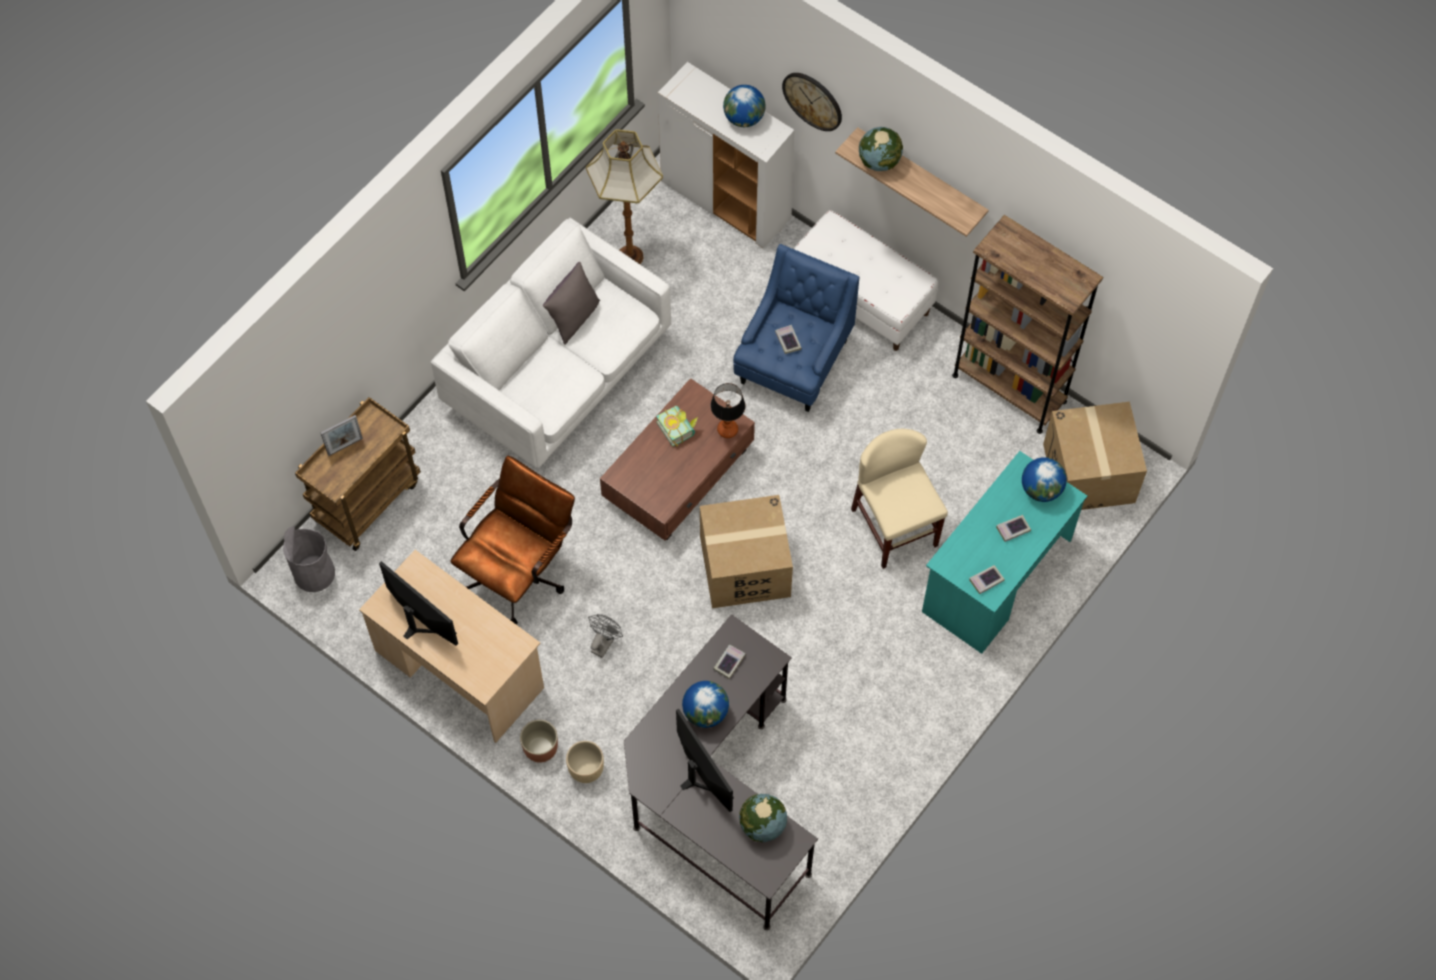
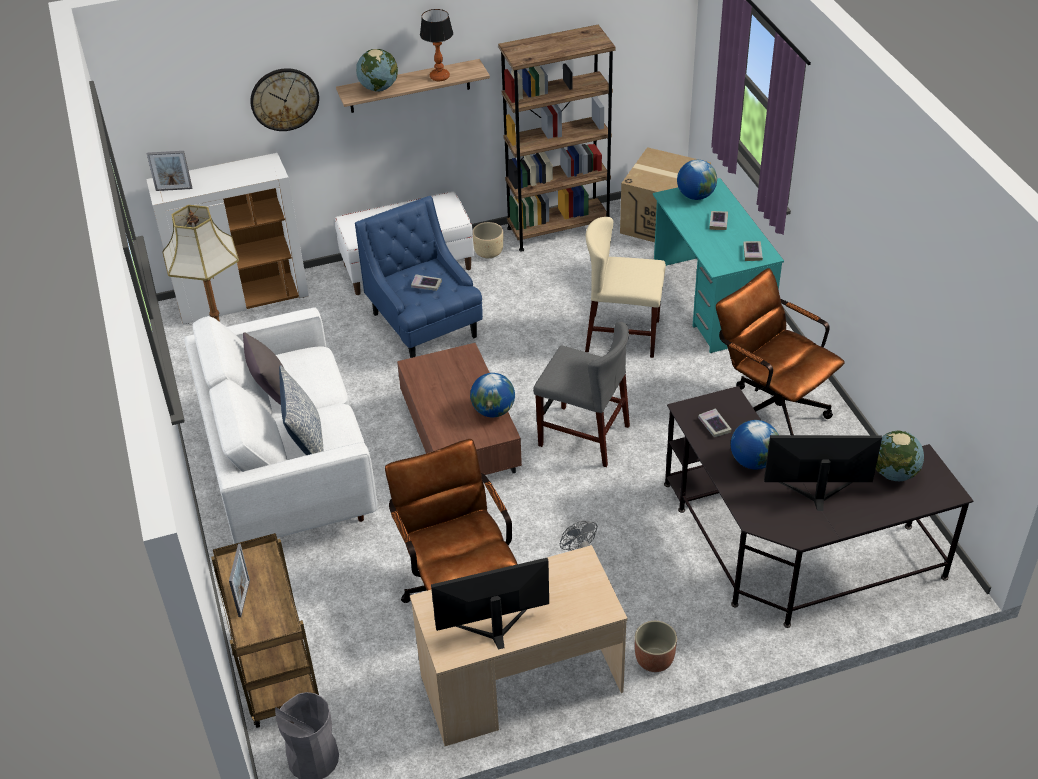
camera: 55 degrees left, 20 degrees down
beige planter [566,741,604,783] -> beige planter moved to [473,222,503,258]
book [656,406,698,447] -> none
cardboard box [700,495,793,608] -> grey chair [533,322,630,467]
table lamp [710,383,745,438] -> table lamp moved to [420,9,453,81]
globe [723,85,765,127] -> globe moved to [470,373,515,417]
none -> picture frame [147,151,192,191]
none -> pillow [279,365,323,455]
none -> brown office chair [716,268,845,435]

